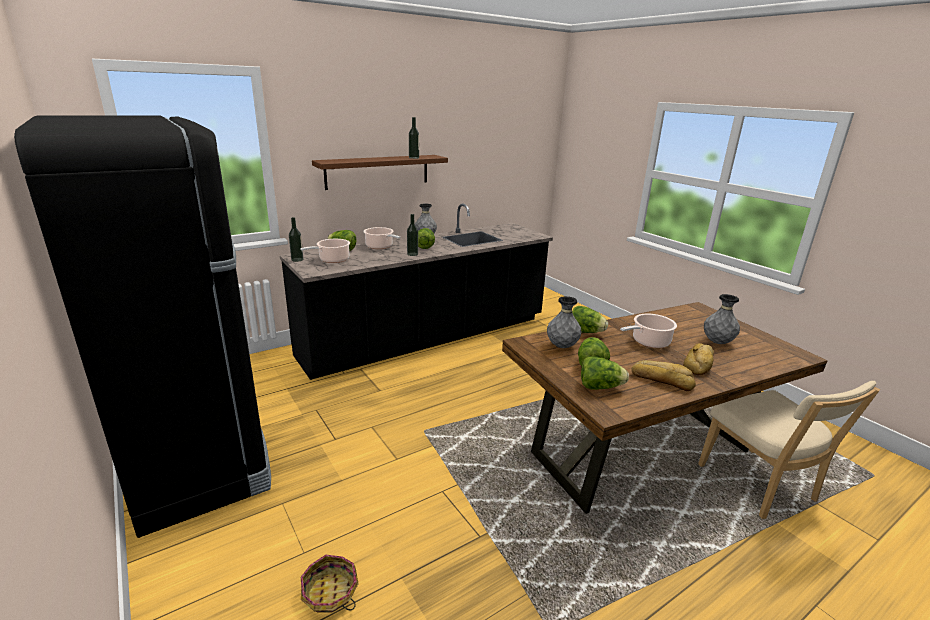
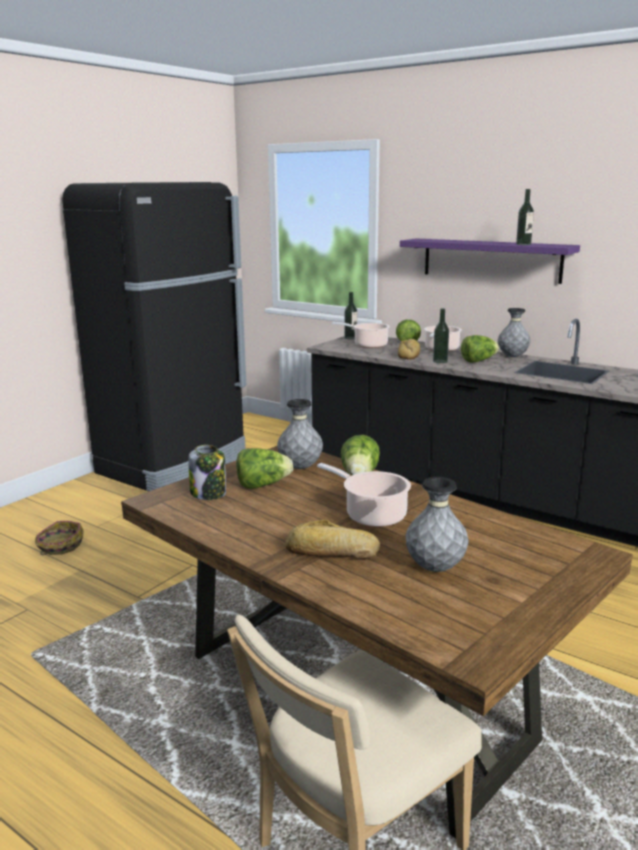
camera: 70 degrees right, 5 degrees down
brown shelf [312,155,448,190] -> purple shelf [400,238,580,284]
lettuce [581,356,629,390] -> jar [188,445,226,500]
bread [631,360,696,391] -> bread moved to [398,339,420,360]

